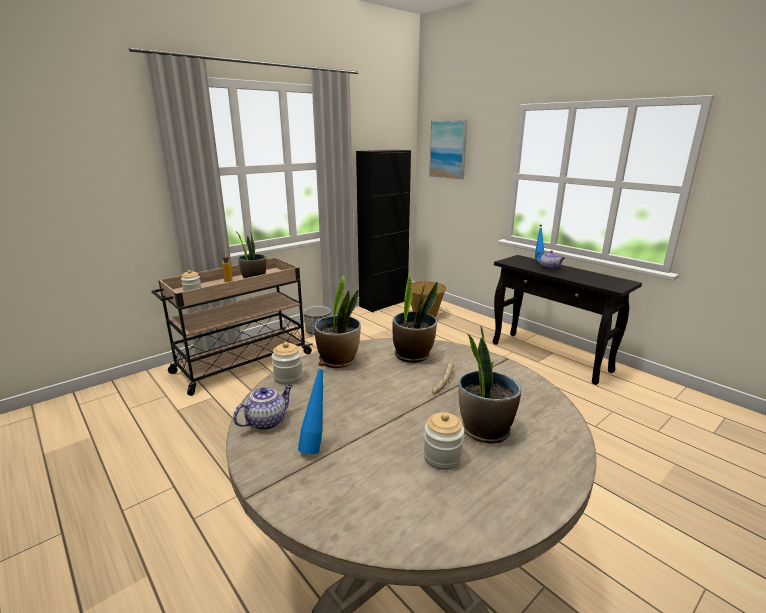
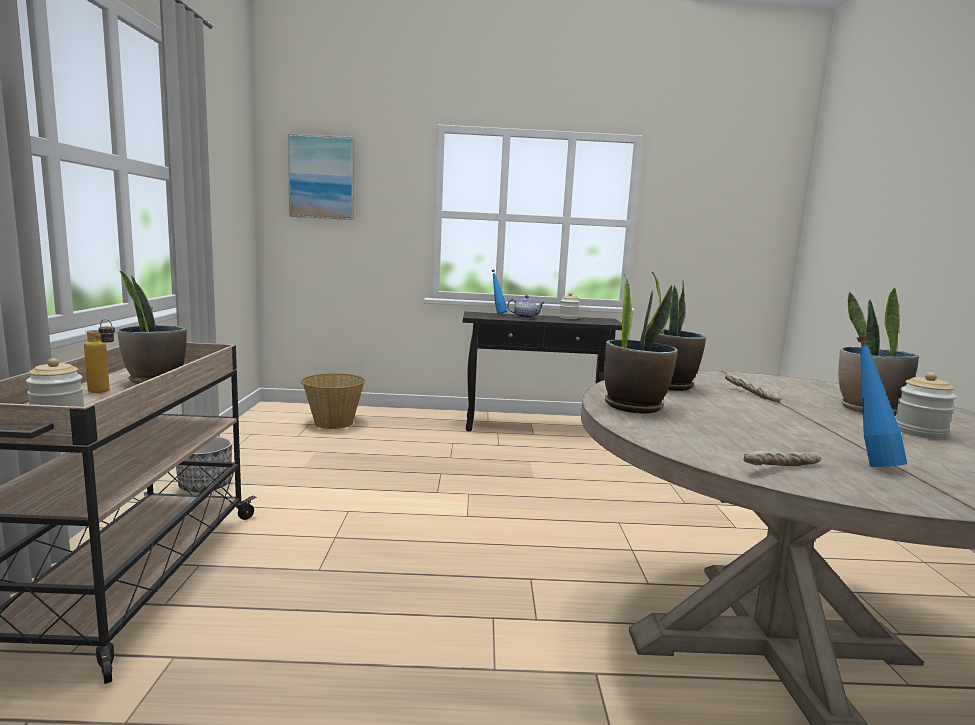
camera: 50 degrees left, 10 degrees down
teapot [233,384,293,430] -> bread [743,451,821,467]
jar [271,342,303,385] -> jar moved to [559,292,579,319]
black cabinet [356,150,411,312] -> none

